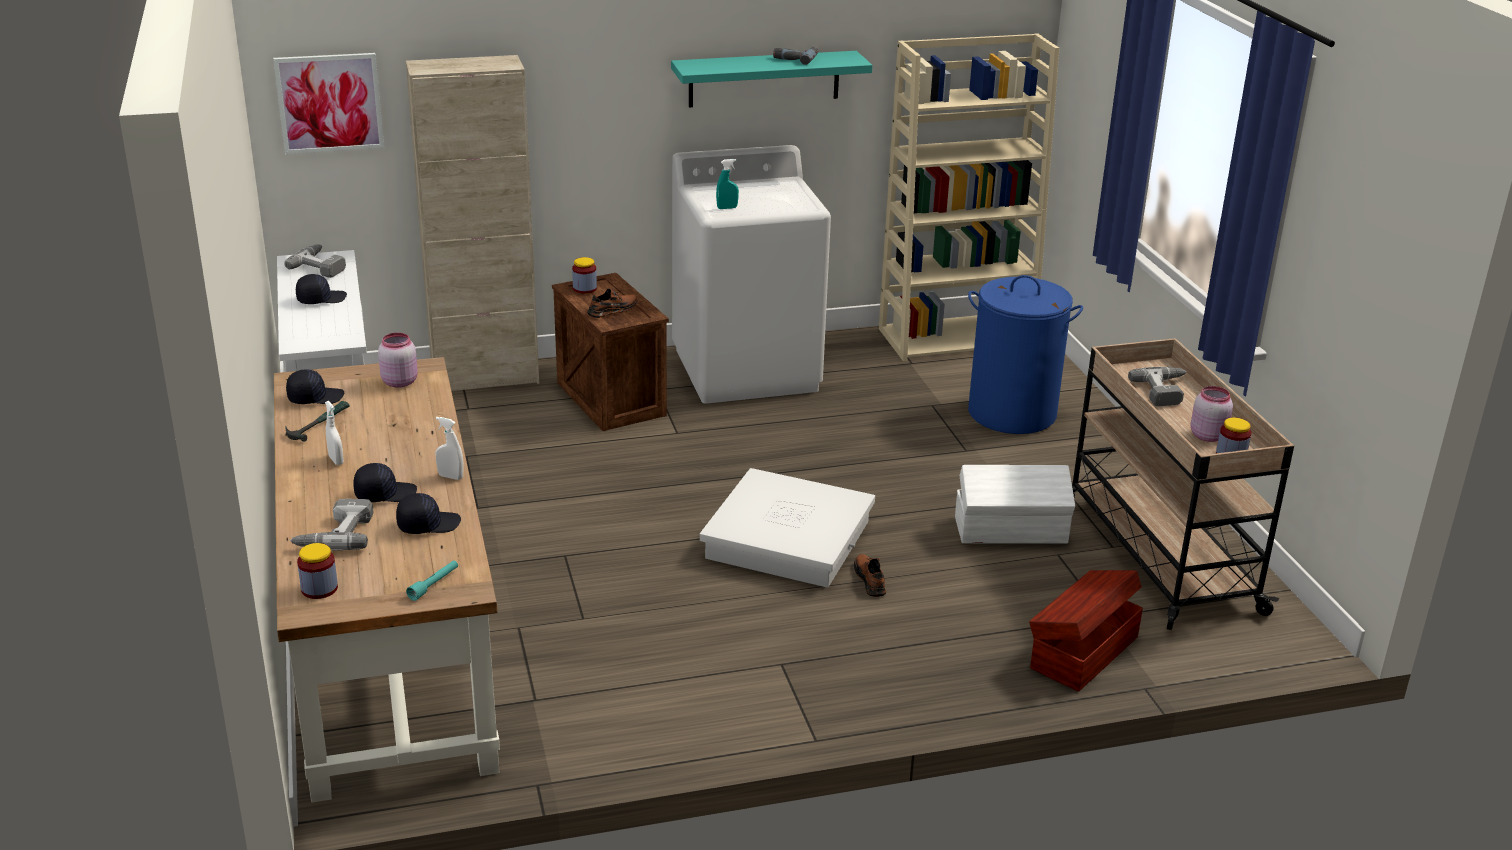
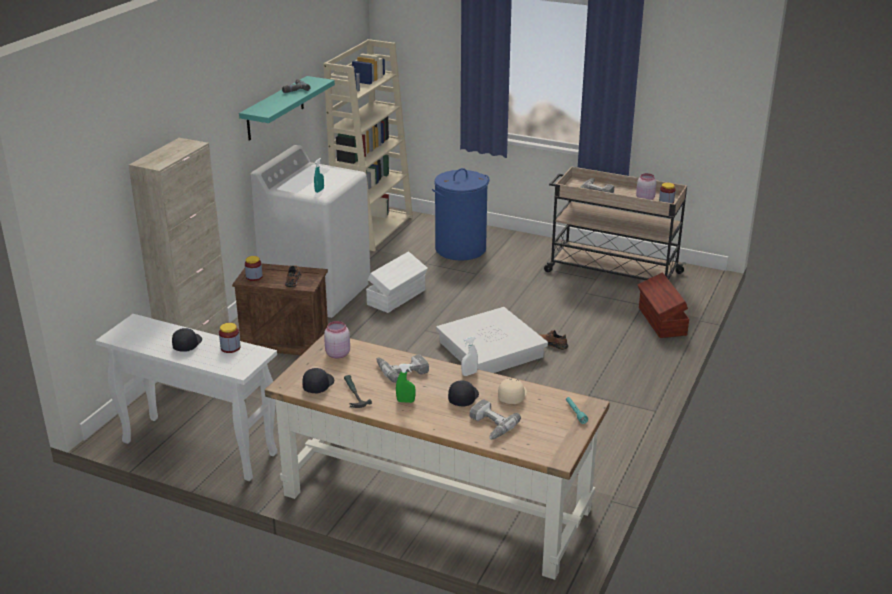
camera: 50 degrees left, 0 degrees up
picture [273,53,384,154] -> none
power drill [284,244,346,278] -> power drill moved to [377,354,429,383]
jar [297,543,338,599] -> jar moved to [219,323,240,353]
white spray bottle [325,401,344,465] -> green spray bottle [396,364,415,403]
black cap [396,493,461,534] -> beige cap [498,378,527,404]
white storage box [955,465,1075,544] -> white storage box moved to [366,251,428,313]

